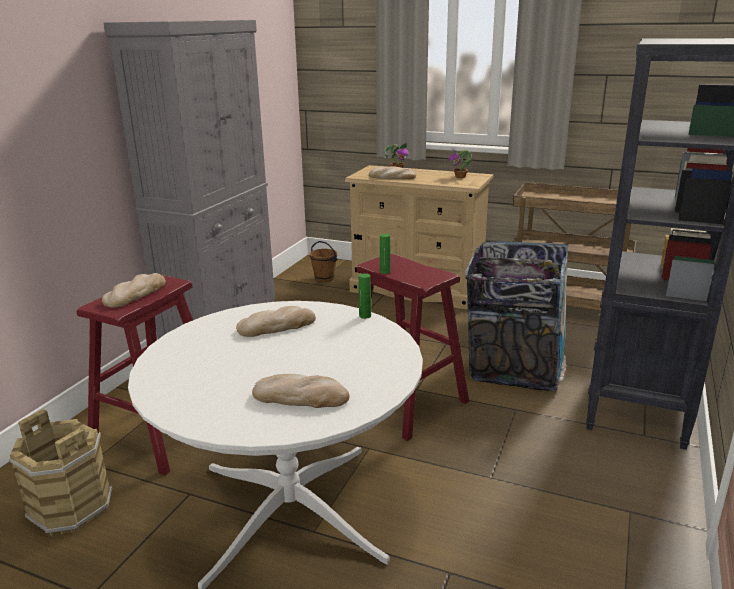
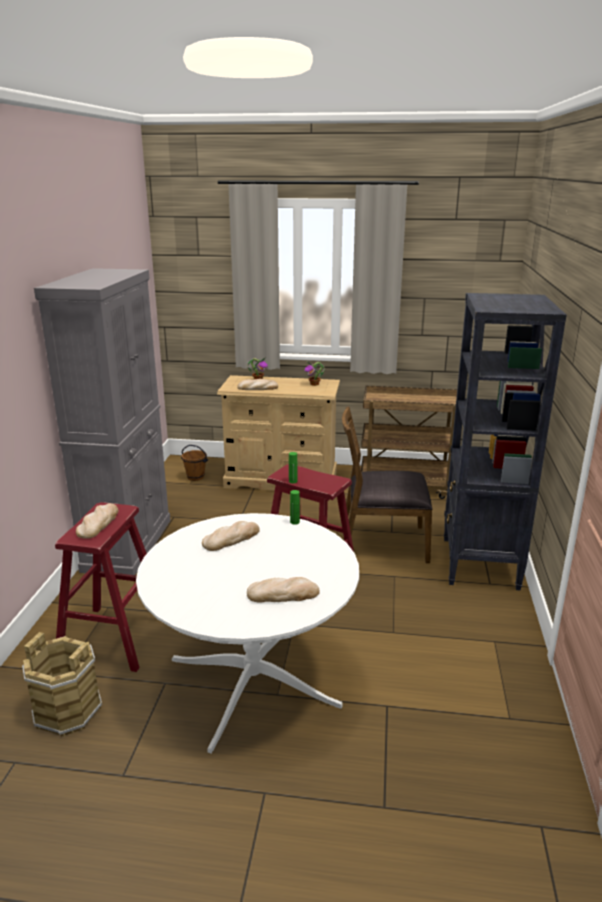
camera: 15 degrees left, 0 degrees up
trash can [465,241,568,391] -> brown chair [342,406,433,563]

